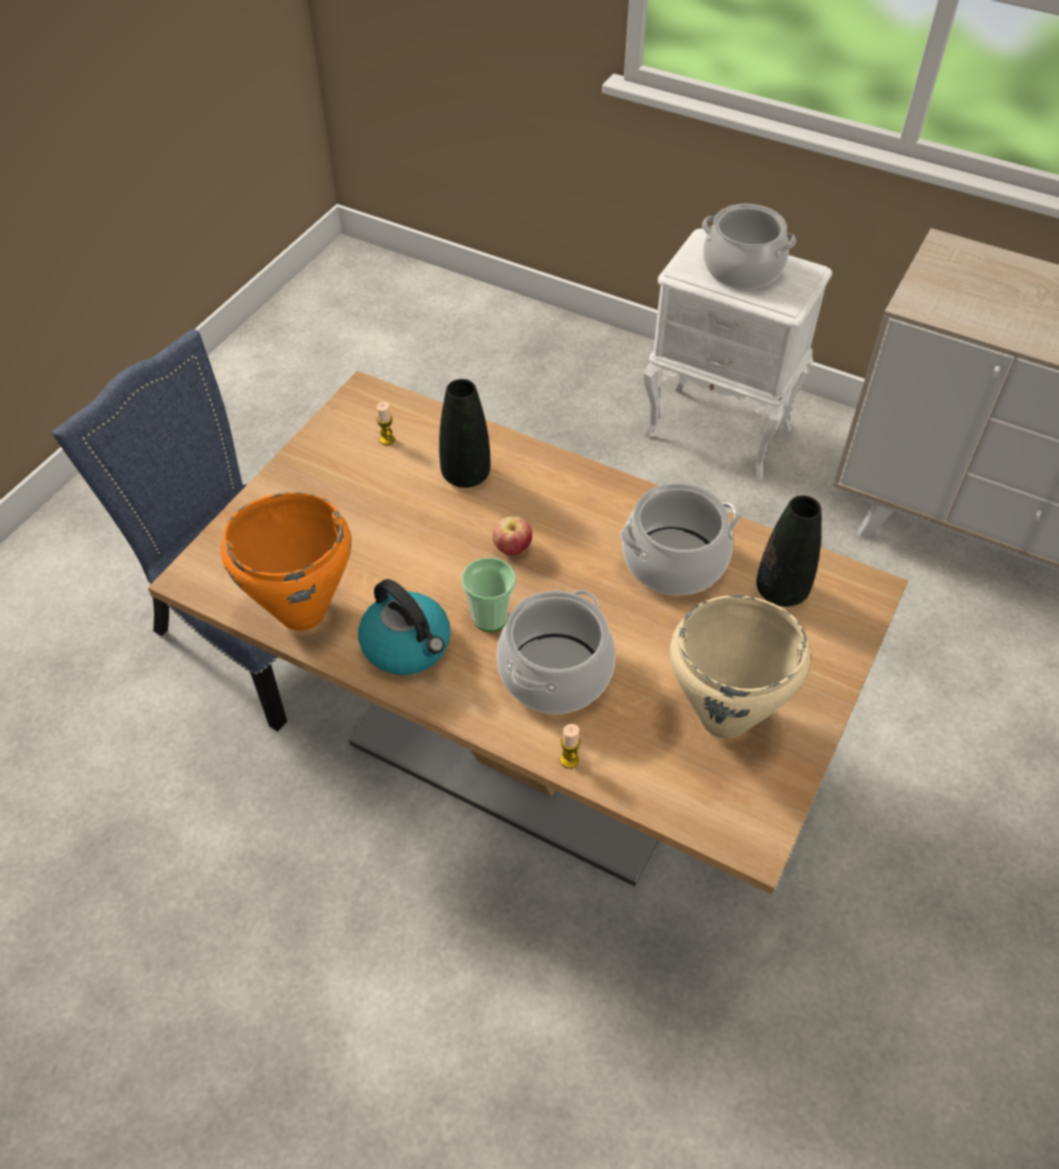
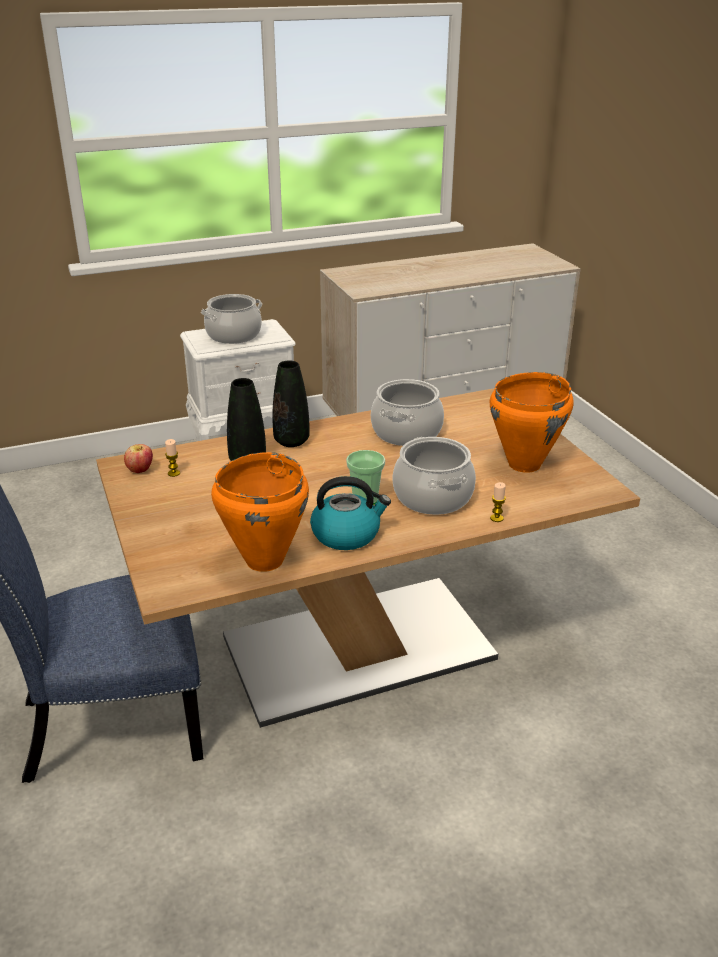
camera: 50 degrees left, 20 degrees down
apple [492,516,532,555] -> apple moved to [124,444,153,473]
beige cooking pot [670,595,810,739] -> orange cooking pot [490,372,573,473]
black vase [756,495,822,607] -> black vase moved to [273,361,310,447]

